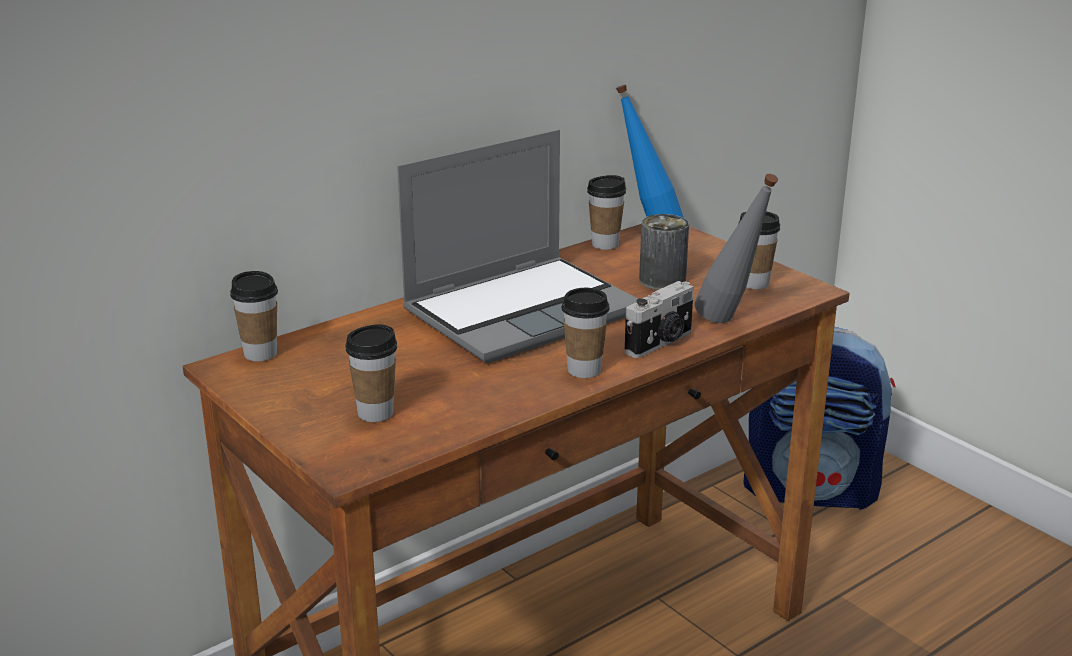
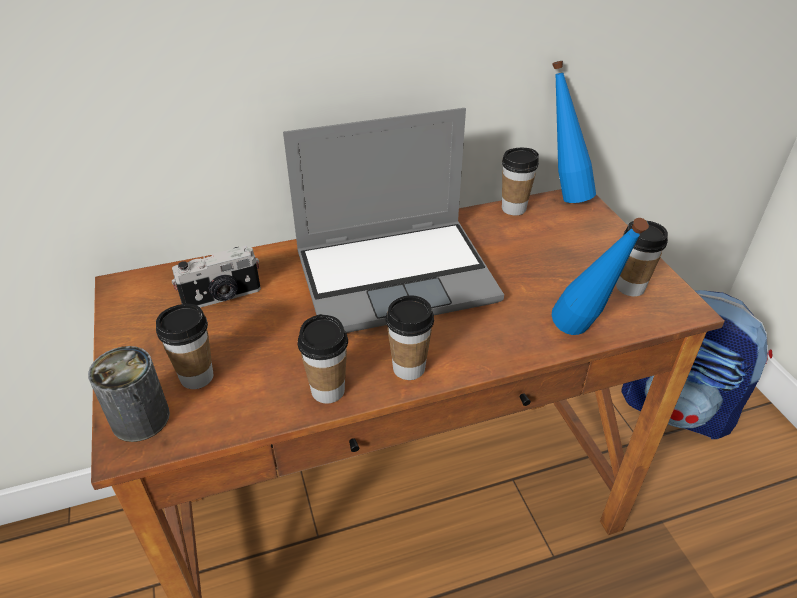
camera: 20 degrees right, 15 degrees up
cup [230,271,278,362] -> cup moved to [298,314,348,404]
camera [624,281,694,358] -> camera moved to [172,246,261,308]
can [639,214,689,290] -> can moved to [88,346,170,442]
grey bottle [695,174,778,323] -> blue bottle [552,218,649,335]

